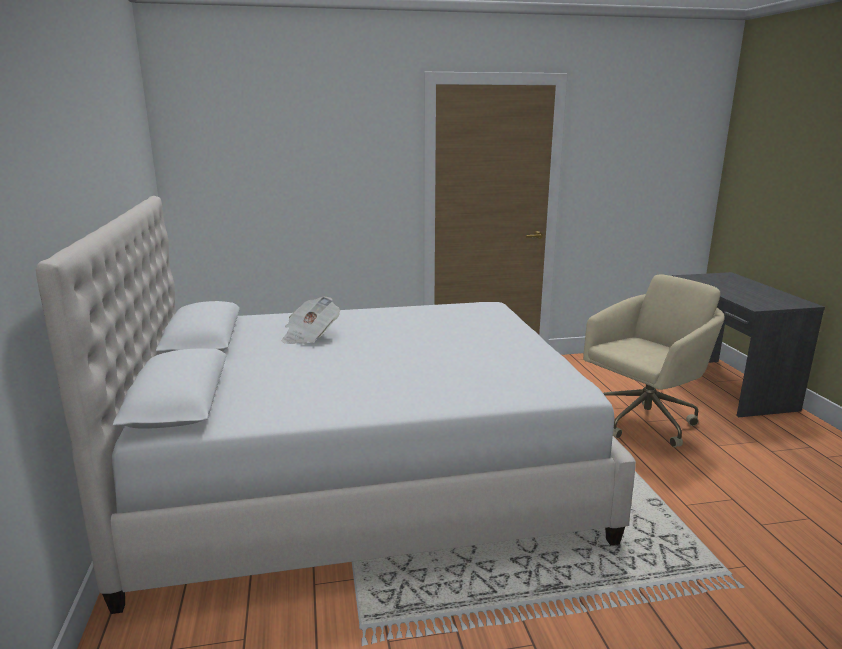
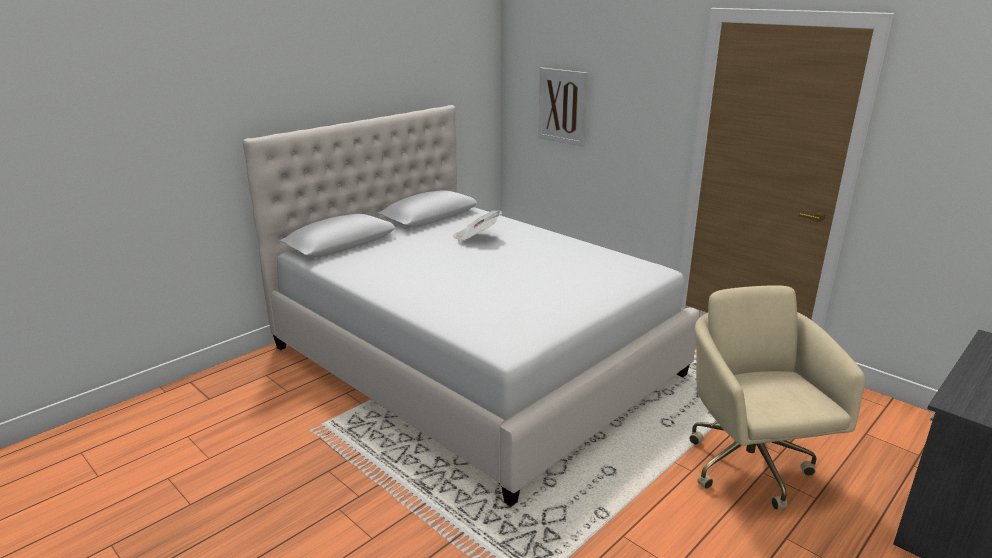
camera: 55 degrees right, 5 degrees up
beige office chair [583,274,725,447] -> beige office chair turned 120 degrees counterclockwise [689,285,865,510]
none -> picture [538,68,588,147]

